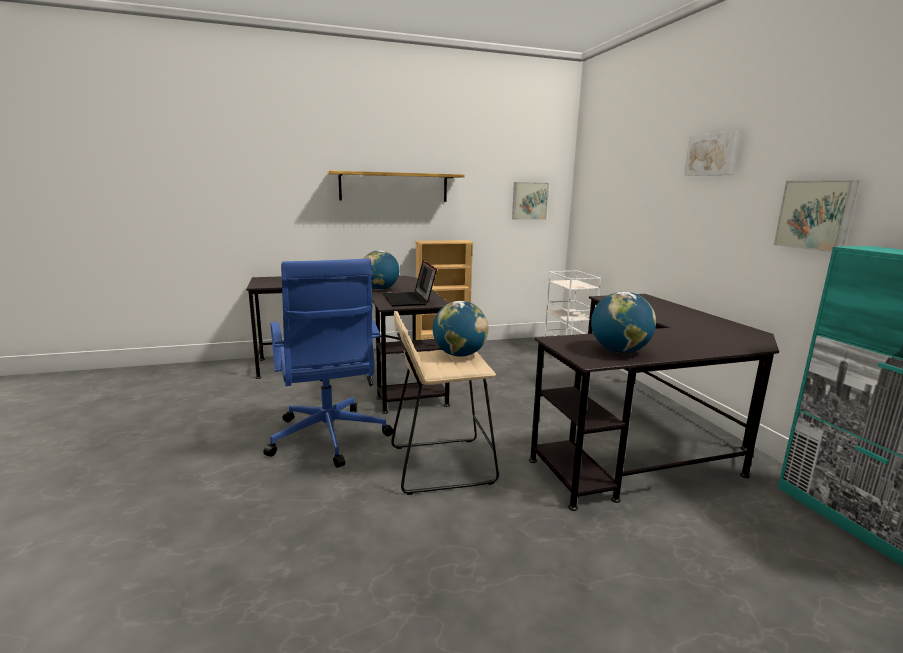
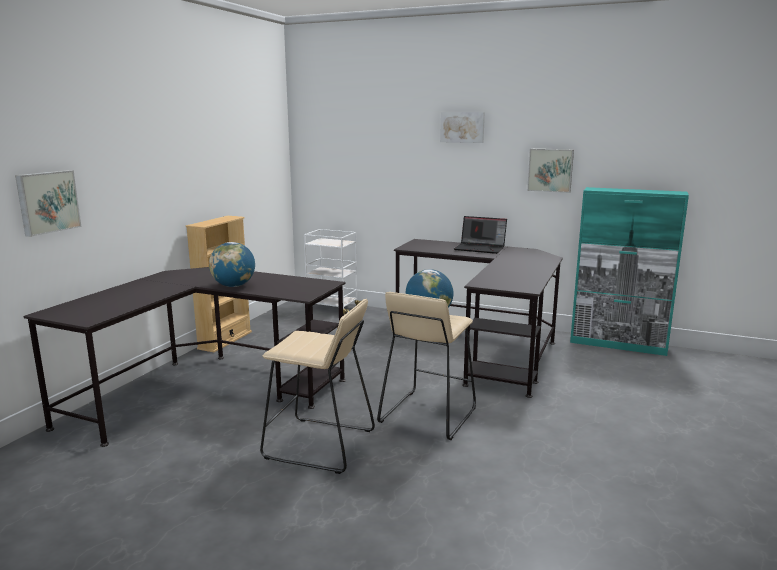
camera: 50 degrees left, 0 degrees up
blue office chair [263,259,393,468] -> beige stool [260,299,375,474]
shelf [328,171,465,202] -> none
laptop [383,261,437,306] -> laptop moved to [454,216,507,254]
picture [512,182,549,220] -> picture moved to [15,170,82,237]
globe [591,292,656,353] -> none

